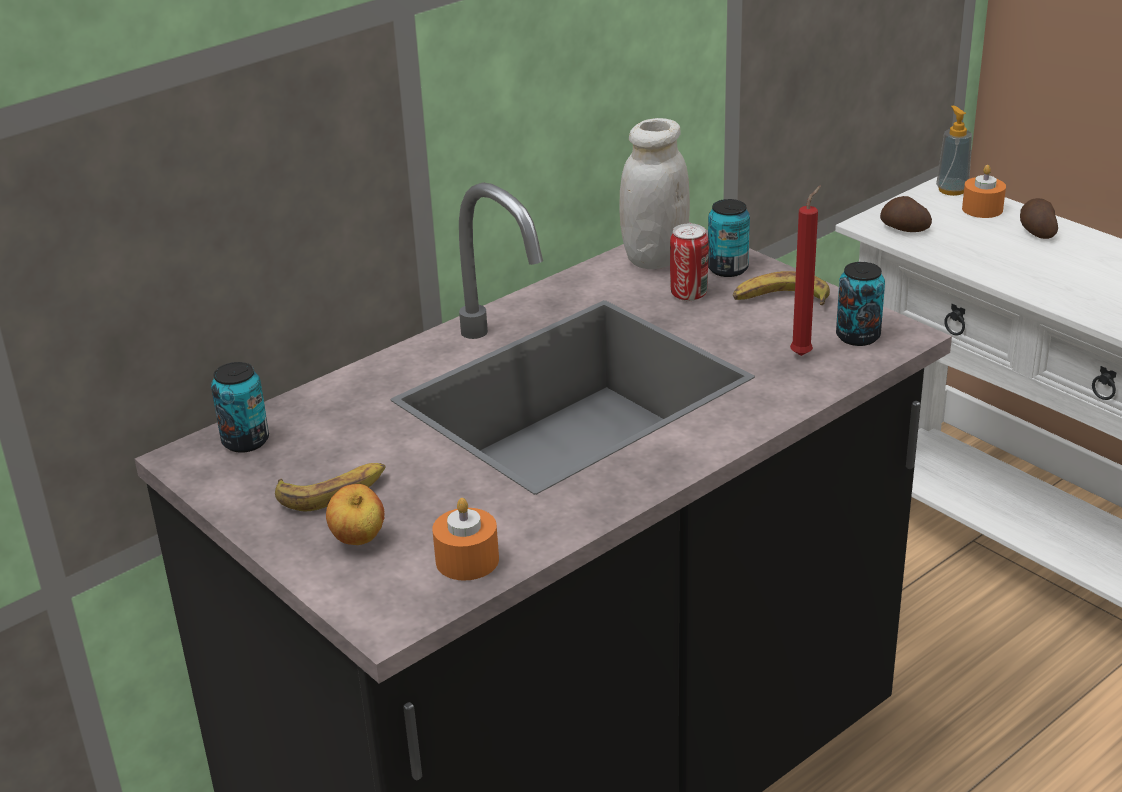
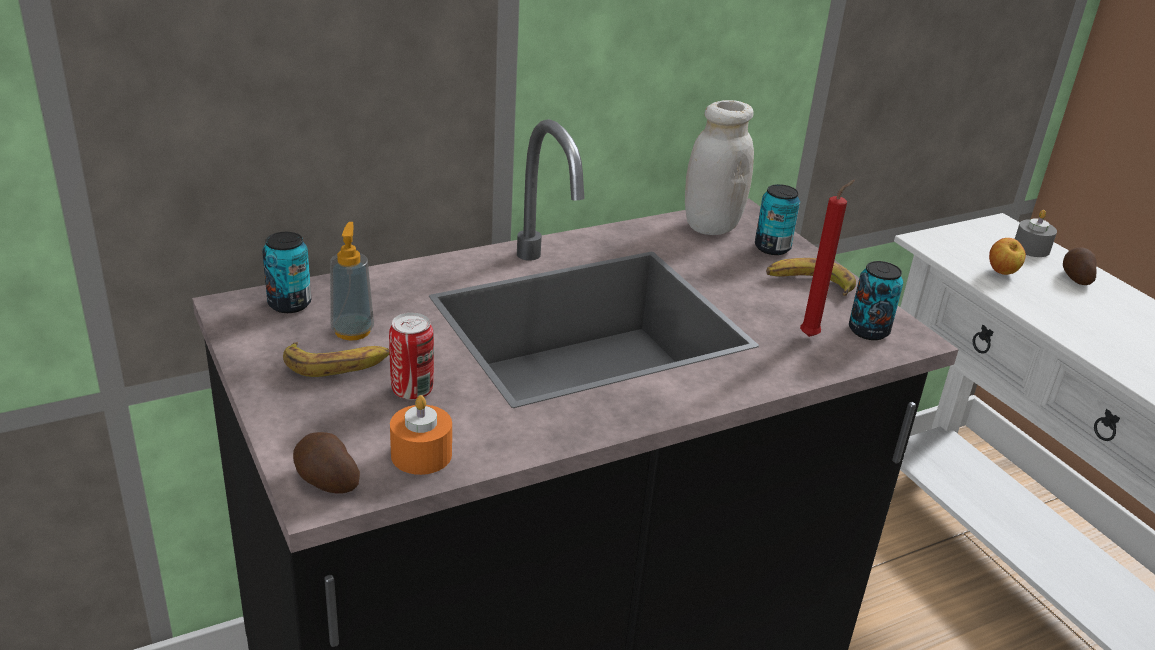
camera: 10 degrees right, 0 degrees up
apple [326,484,385,545] -> apple moved to [989,238,1026,275]
can [670,223,708,301] -> can moved to [389,313,434,400]
potato [880,196,932,232] -> potato moved to [293,432,360,494]
soap dispenser [936,106,972,196] -> soap dispenser moved to [330,222,374,341]
orange candle [962,165,1006,218] -> grey candle [1015,210,1057,257]

